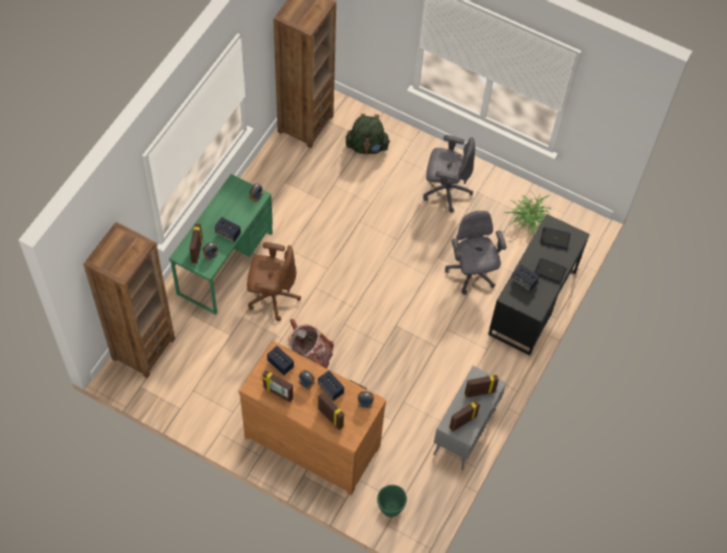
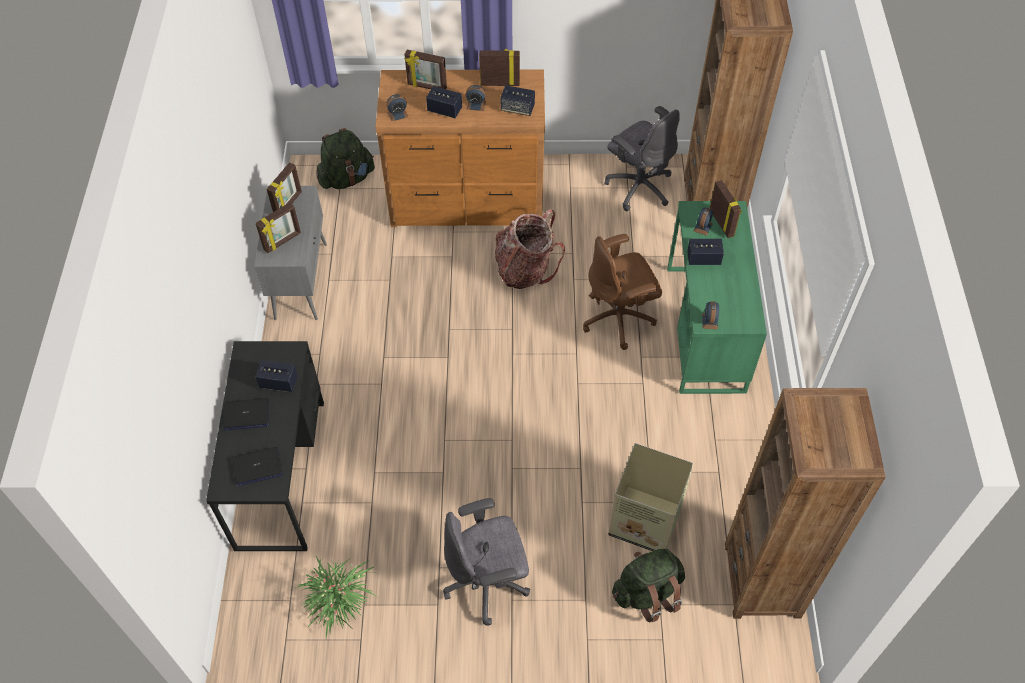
camera: 155 degrees right, 5 degrees down
green planter [377,485,407,517] -> green backpack [316,128,375,189]
grey office chair [445,211,507,295] -> grey office chair moved to [604,106,680,211]
none -> cardboard box [608,443,694,551]

